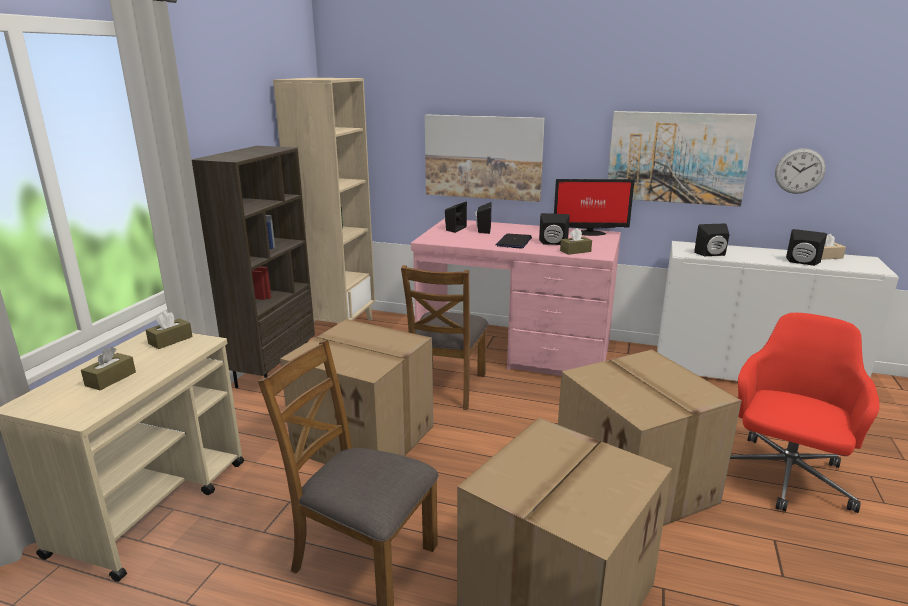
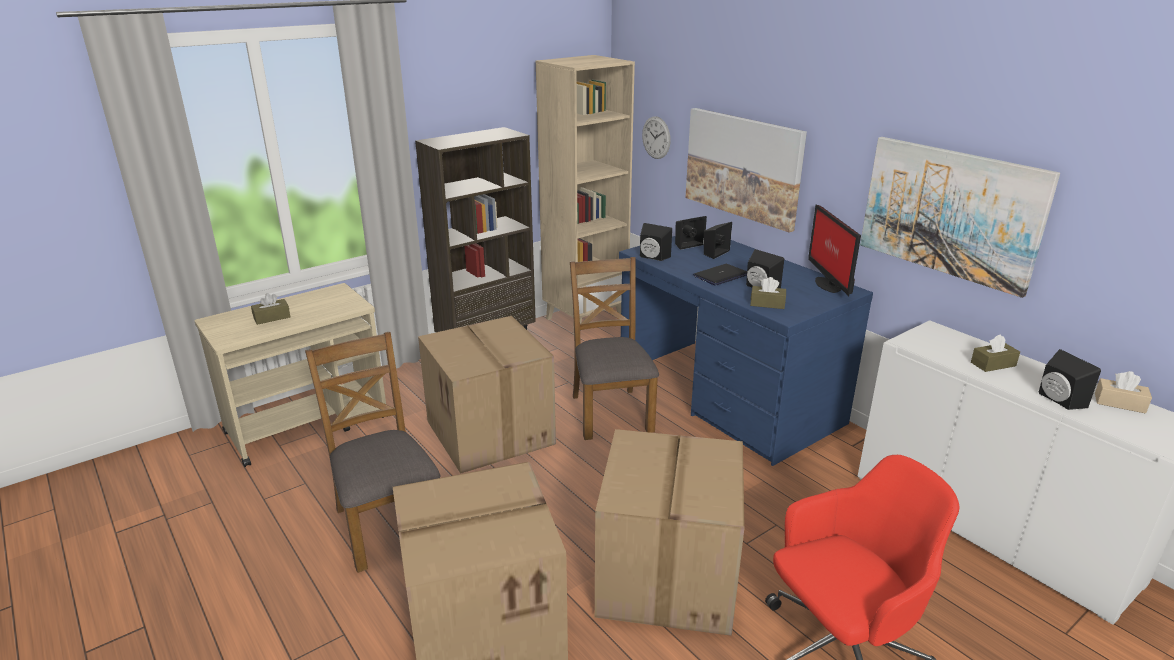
camera: 35 degrees right, 5 degrees up
brown tissue box [146,311,193,349] -> brown tissue box moved to [971,334,1020,372]
brown chair [401,265,488,410] -> brown chair turned 120 degrees clockwise [570,257,659,440]
pink desk [411,218,621,376] -> blue desk [619,236,873,466]
monitor [554,179,635,236] -> monitor turned 45 degrees clockwise [808,204,861,297]
black speaker [694,224,730,257] -> black speaker moved to [640,223,672,261]
wall clock [775,148,826,194] -> wall clock moved to [642,116,671,159]

